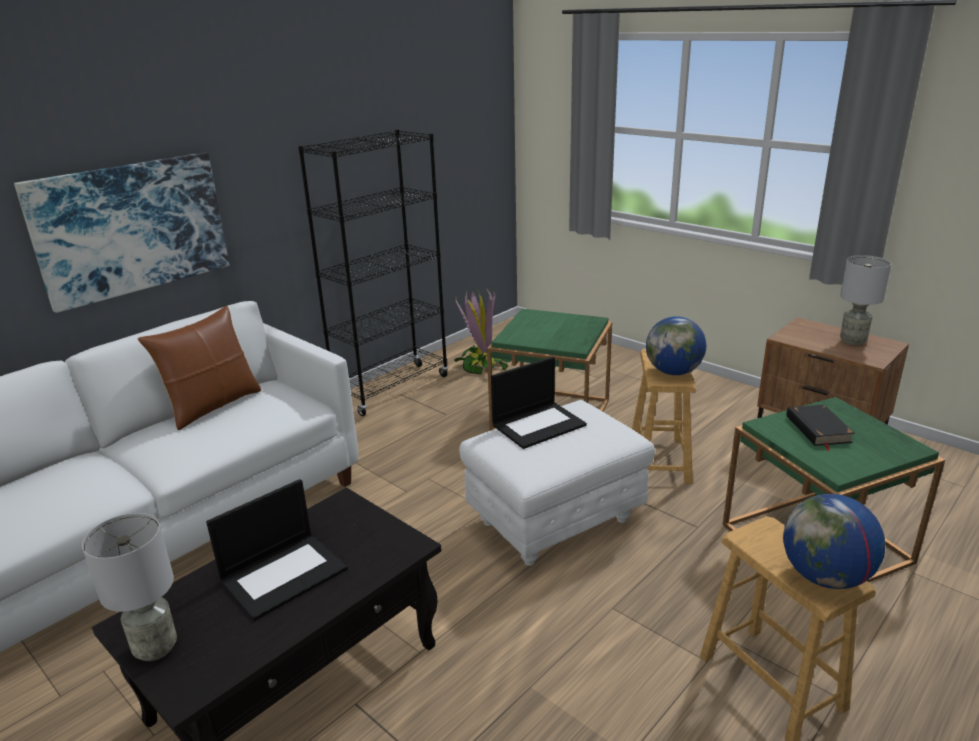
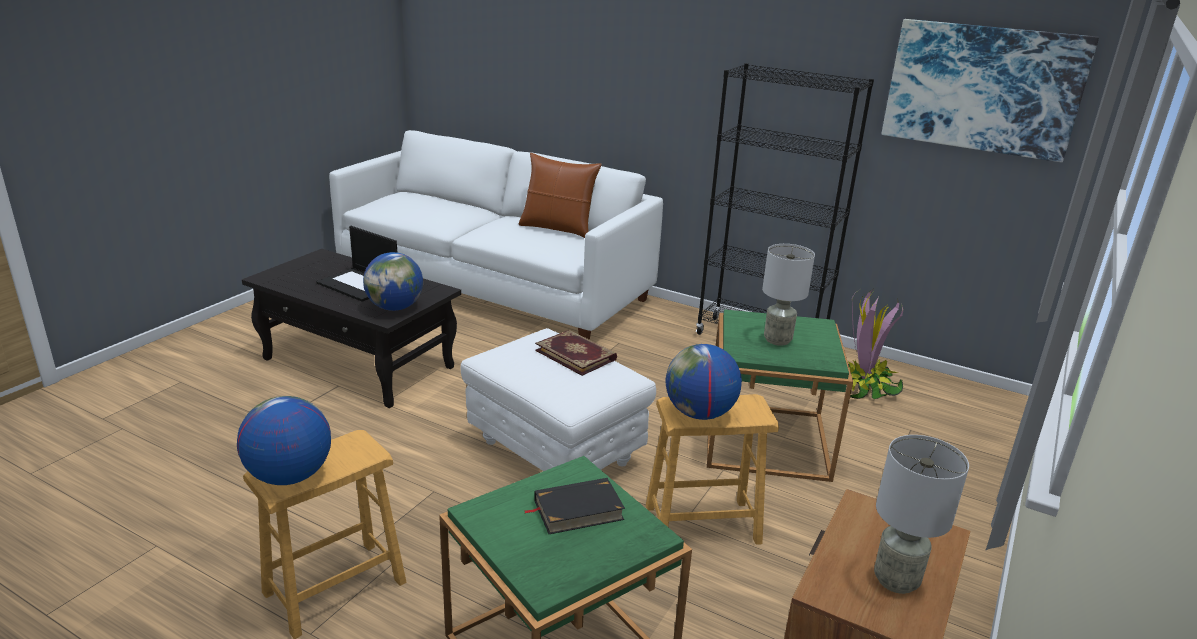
camera: 75 degrees right, 0 degrees up
picture [14,152,229,313] -> picture moved to [882,19,1099,162]
grey table lamp [82,513,177,661] -> grey table lamp moved to [762,244,815,346]
laptop [491,357,587,449] -> book [535,330,617,376]
none -> globe [363,252,423,311]

